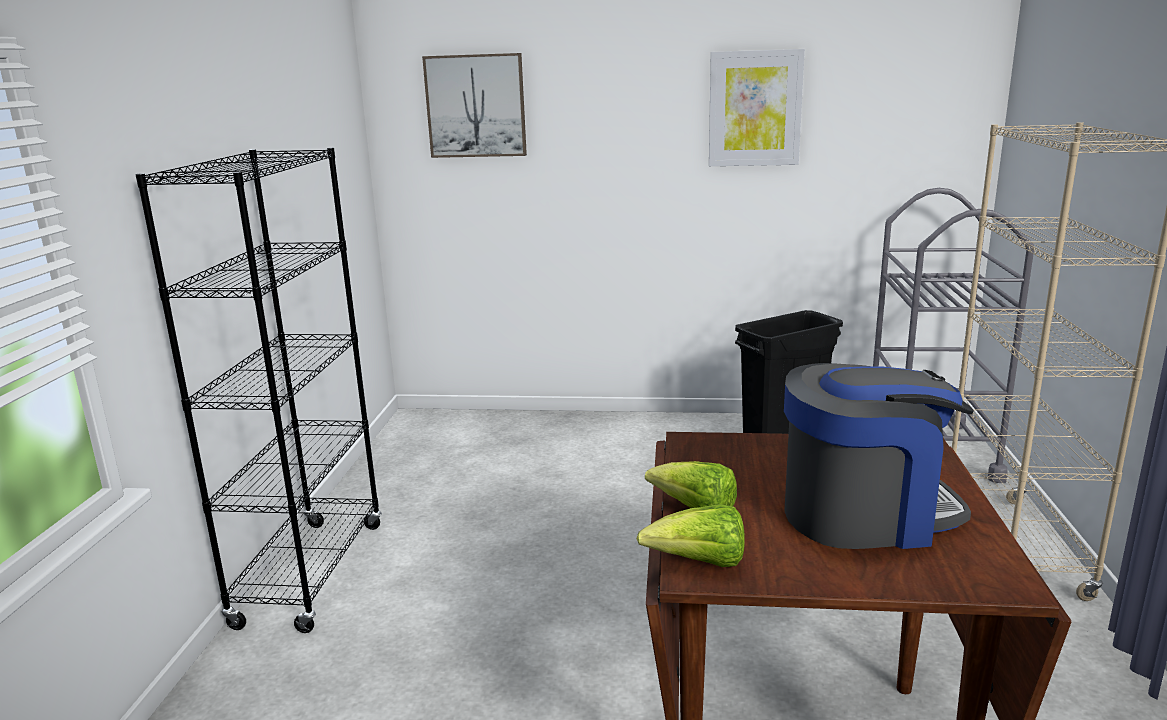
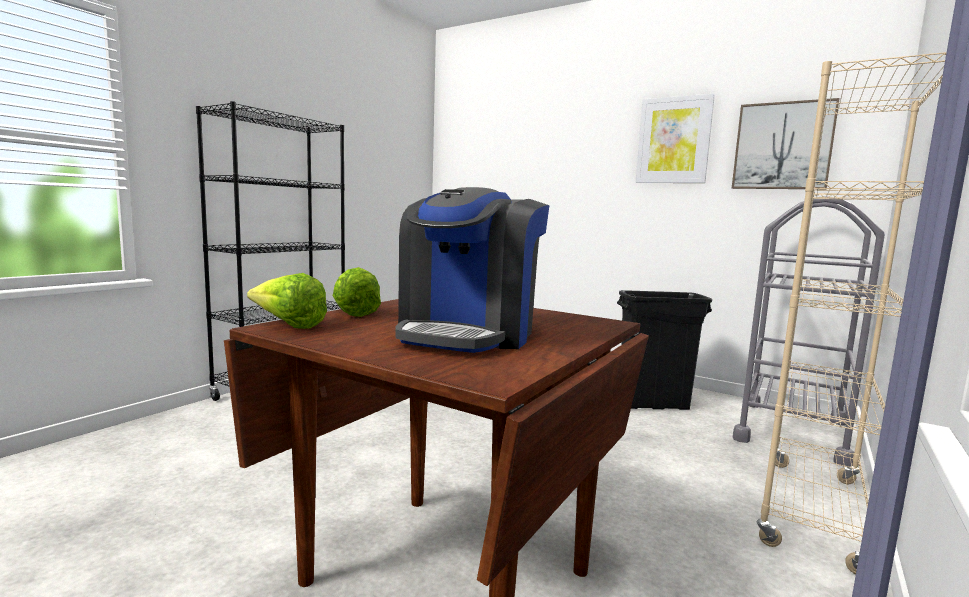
camera: 25 degrees right, 10 degrees down
picture [422,53,527,158] -> picture moved to [732,98,840,189]
coffee machine [784,363,974,549] -> coffee machine turned 90 degrees clockwise [395,187,550,353]

